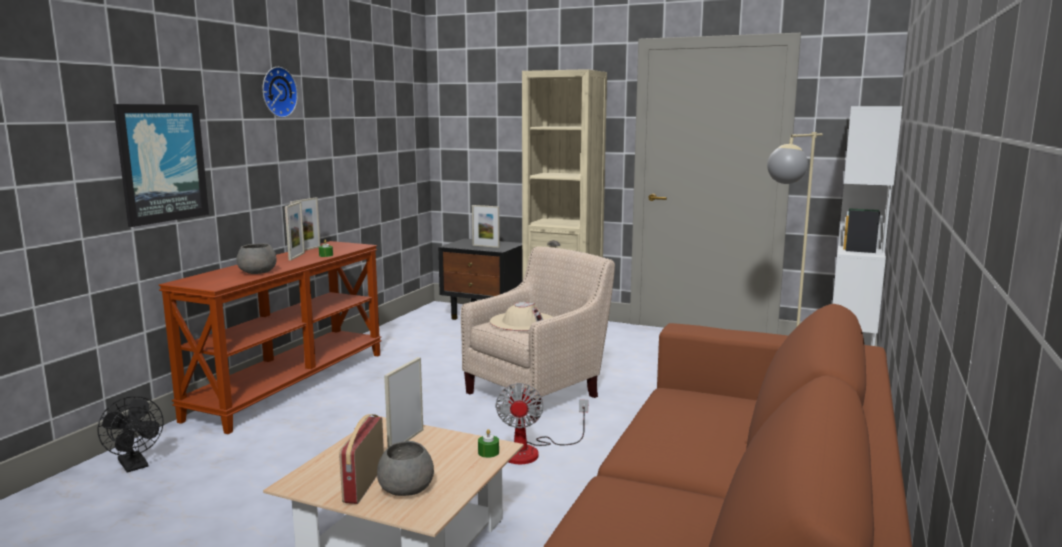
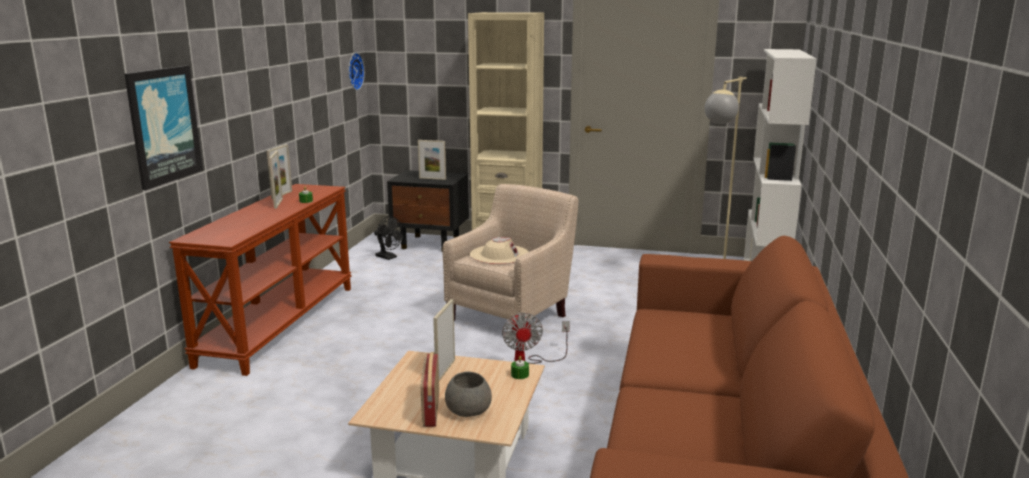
camera: 10 degrees left, 5 degrees up
black fan [97,396,164,473] -> black fan moved to [374,216,403,260]
grey bowl [237,243,276,274] -> none
wall clock [262,67,298,118] -> wall clock moved to [348,53,365,90]

